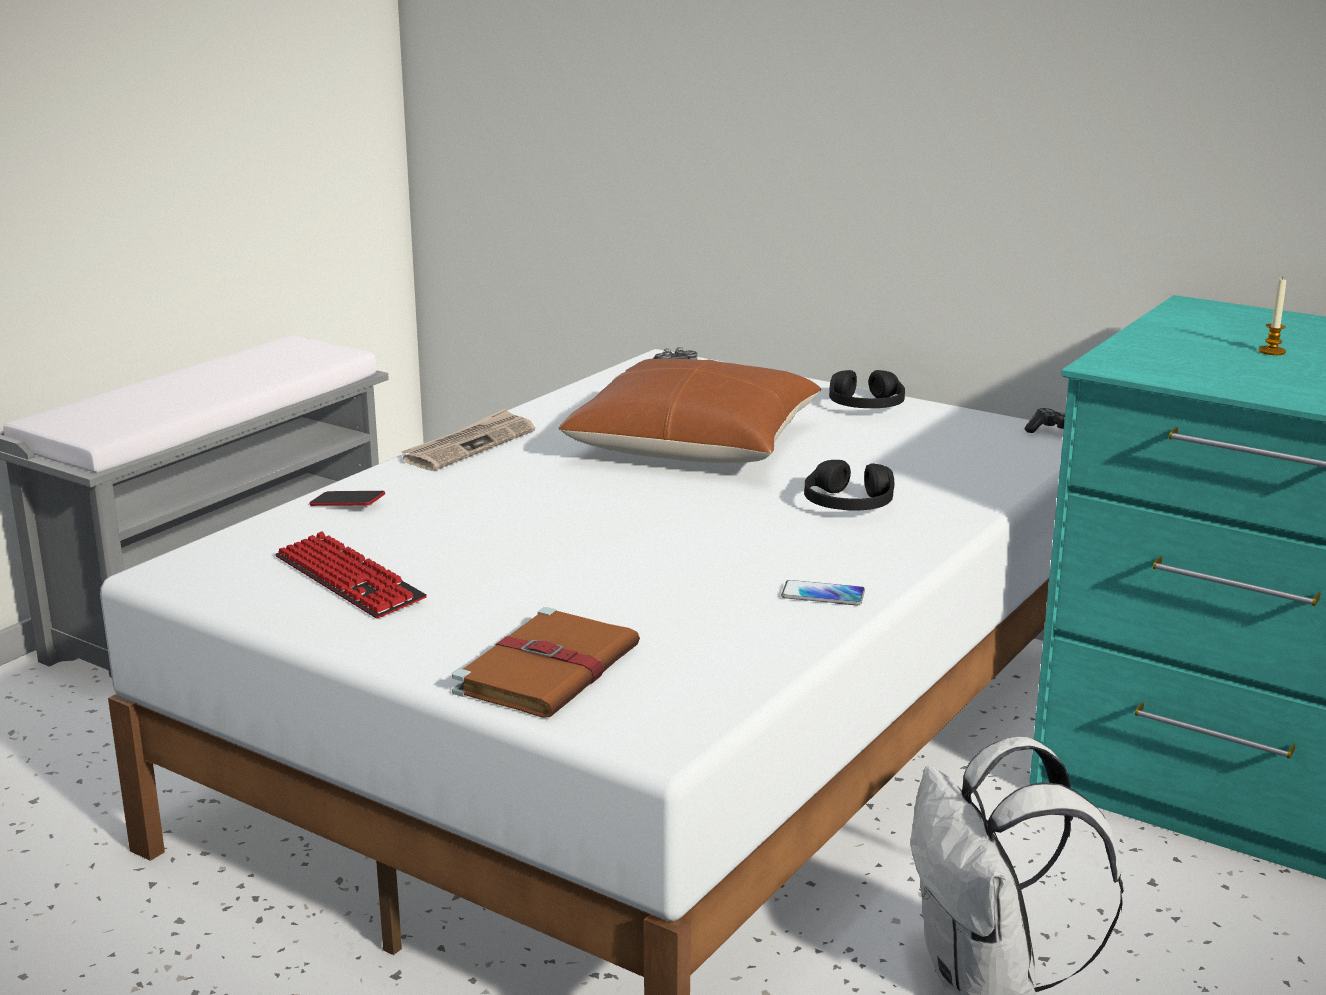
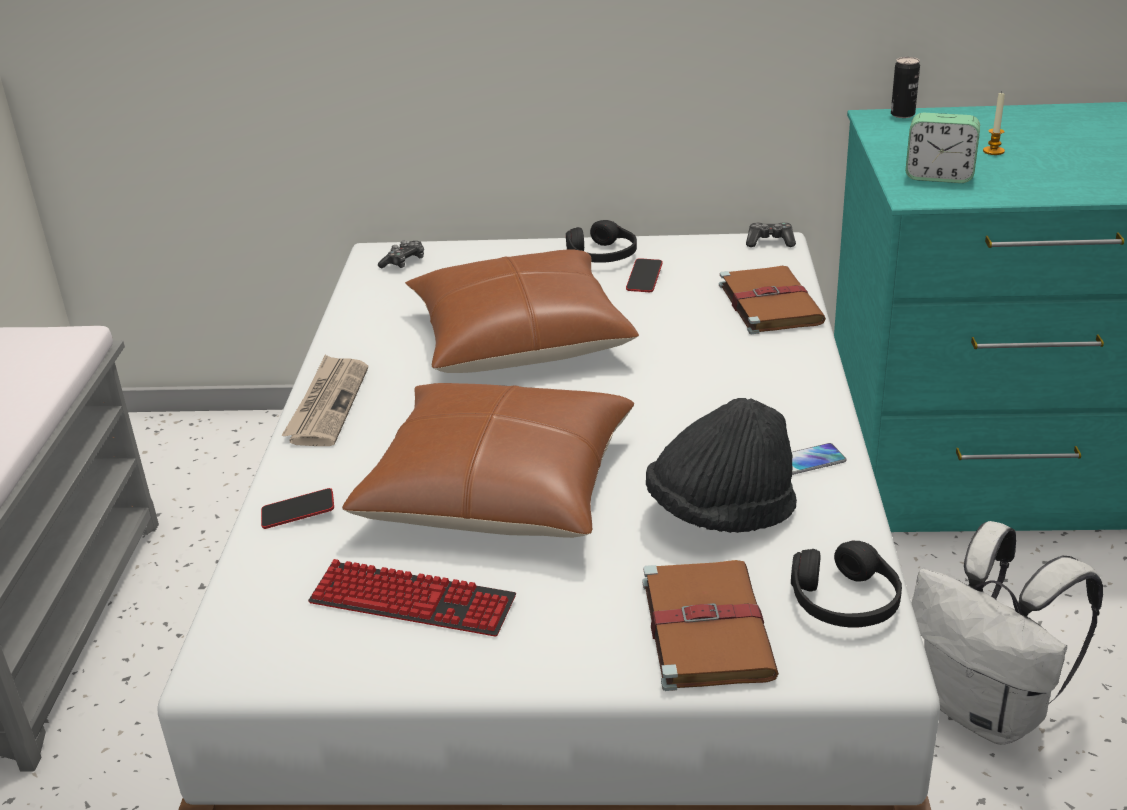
camera: 30 degrees left, 10 degrees up
black headphones [804,460,894,511] -> black headphones moved to [791,540,902,628]
none -> brown pillow [342,383,634,538]
none -> phone [626,258,663,292]
none -> black hat [646,398,797,533]
none -> brown book [719,266,826,334]
none -> can [891,57,920,118]
none -> alarm clock [906,113,980,183]

